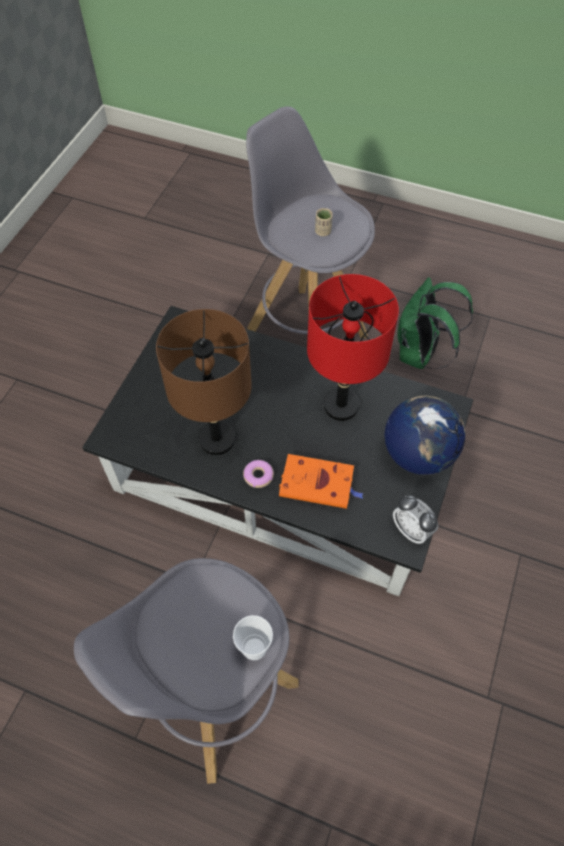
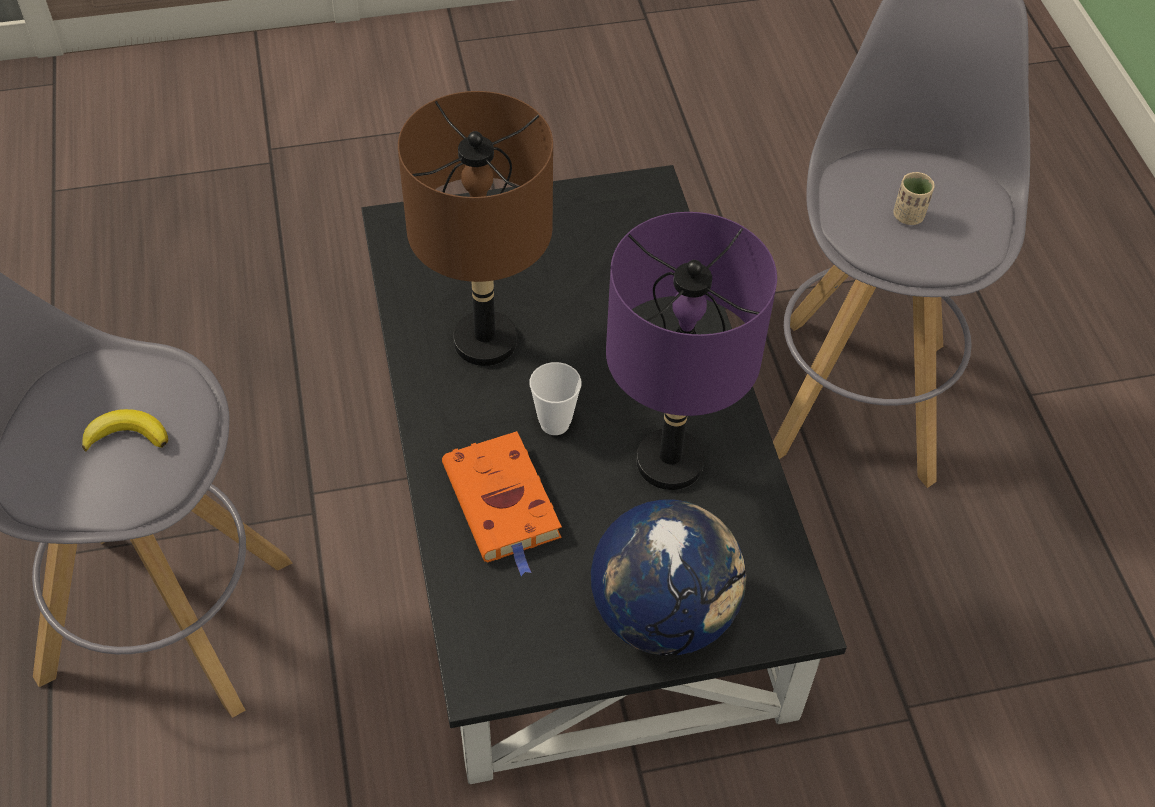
camera: 55 degrees right, 5 degrees down
cup [233,615,273,660] -> cup moved to [530,362,581,435]
donut [243,460,274,488] -> none
red table lamp [307,274,399,421] -> purple table lamp [606,212,777,490]
alarm clock [393,495,438,544] -> none
green backpack [397,277,473,369] -> none
none -> banana [82,409,168,451]

